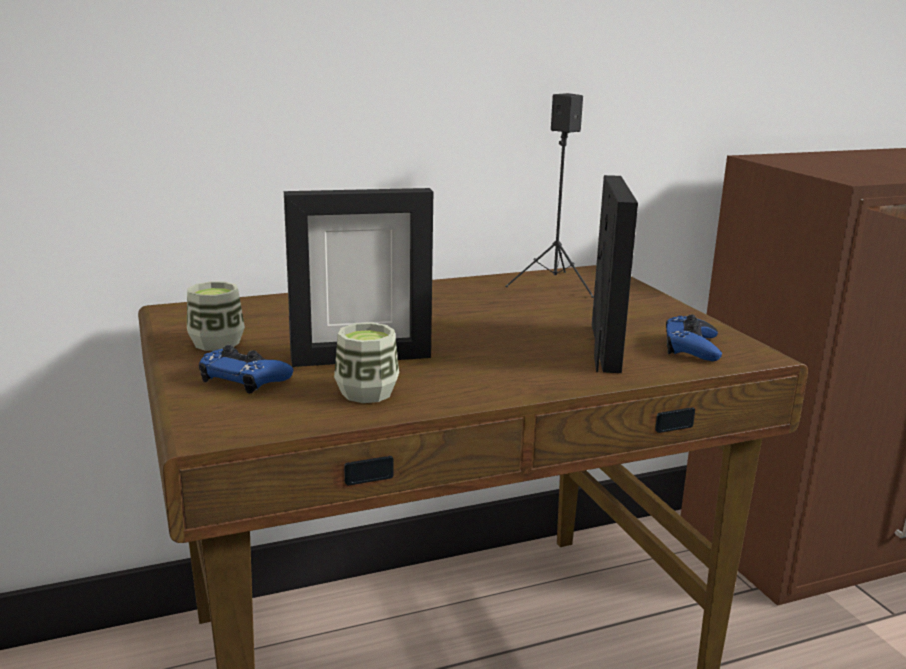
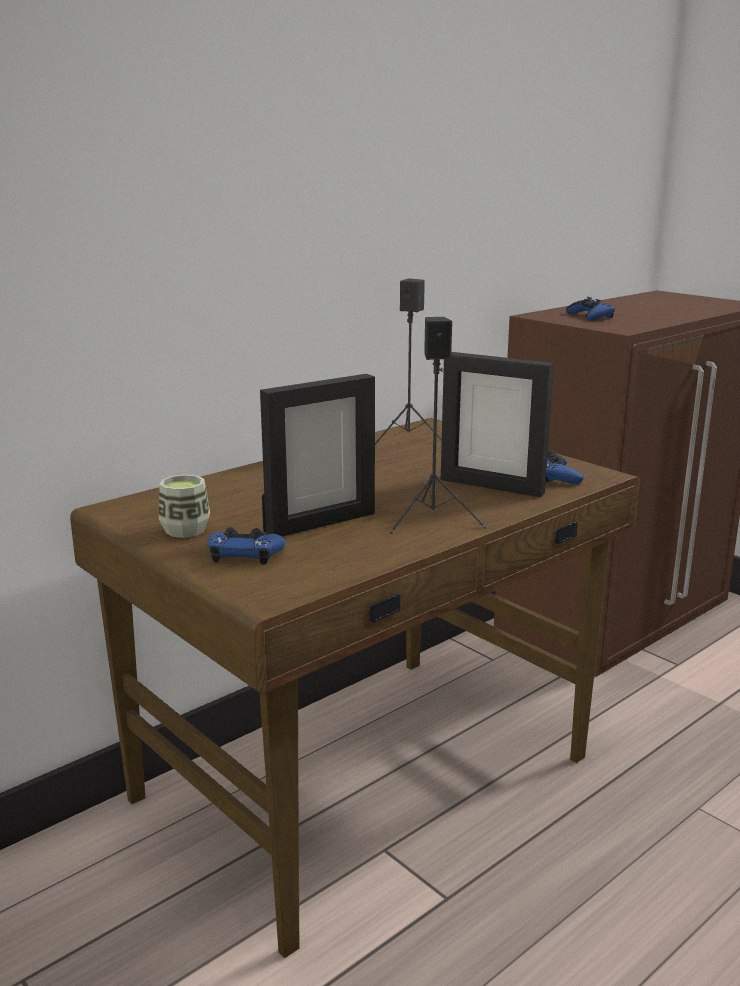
camera: 20 degrees left, 0 degrees up
cup [334,322,399,403] -> none
picture frame [592,175,638,373] -> picture frame turned 135 degrees clockwise [441,352,554,497]
none -> black speaker [390,317,486,533]
none -> blue game controller [566,297,615,321]

